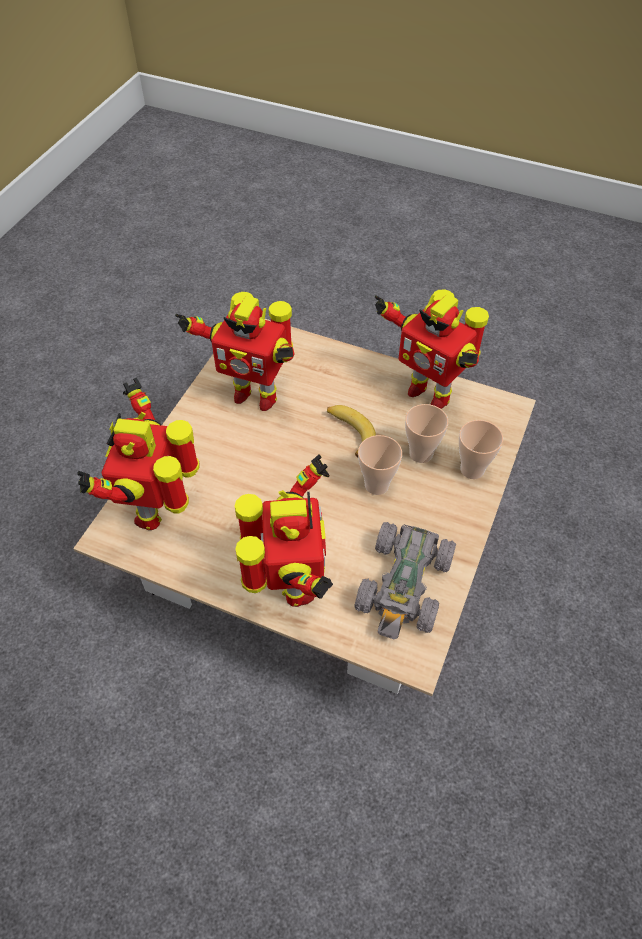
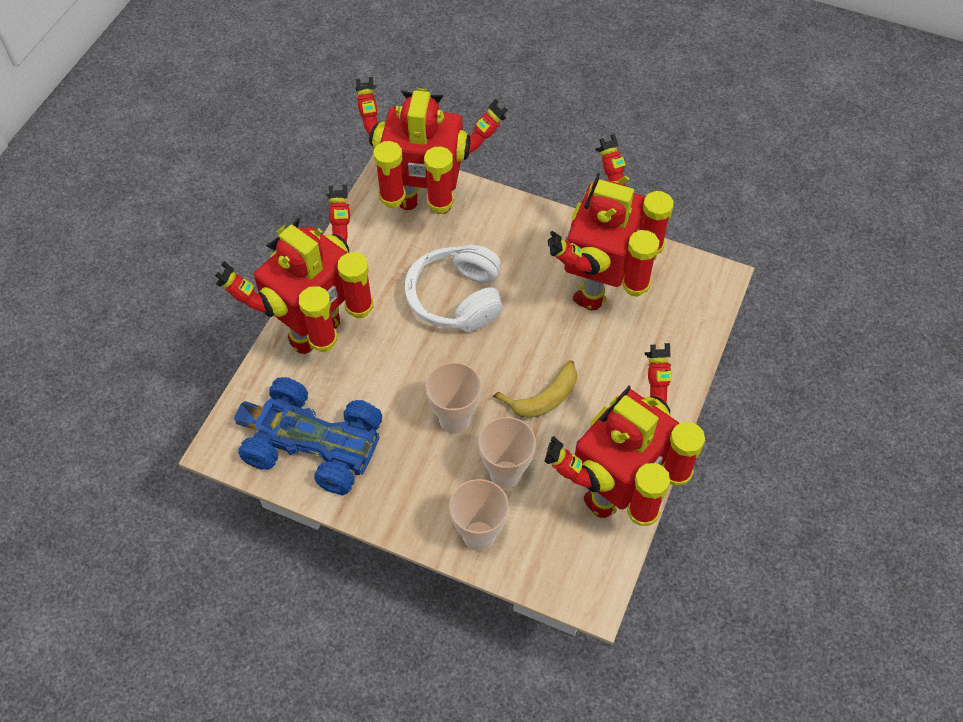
camera: 90 degrees right, 5 degrees up
toy robot [235,454,333,607] -> toy robot turned 135 degrees clockwise [215,185,373,354]
grey toy car [354,522,456,639] -> blue toy car [234,377,382,495]
none -> white headphones [405,245,503,331]

